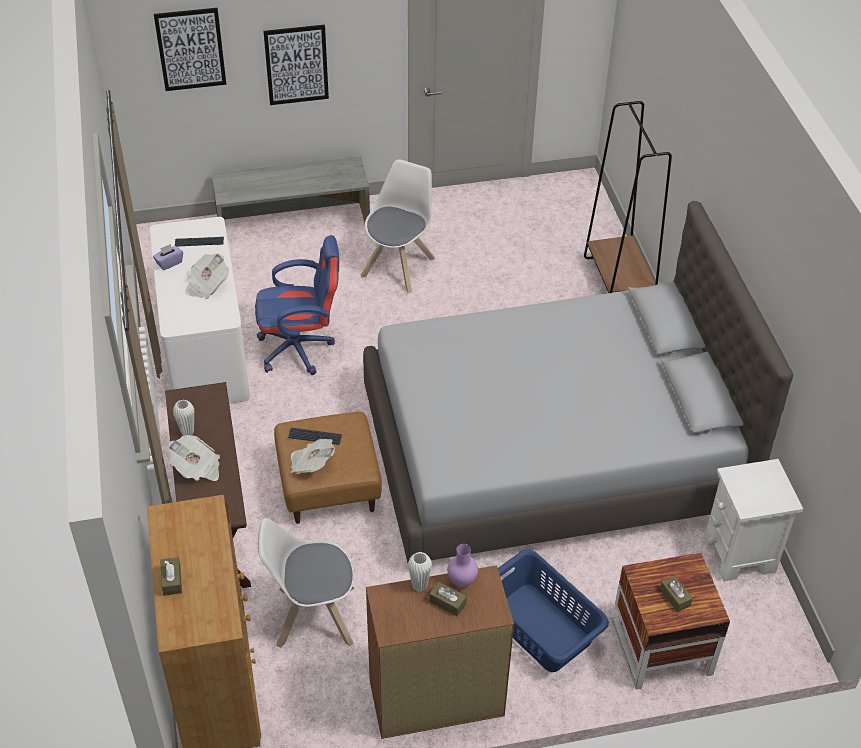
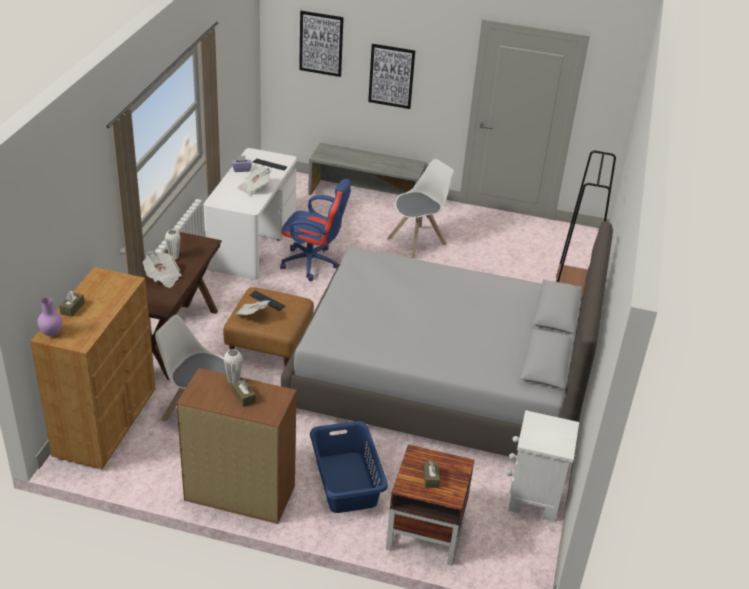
camera: 25 degrees right, 10 degrees down
purple vase [447,544,478,587] -> purple vase moved to [38,297,63,336]

